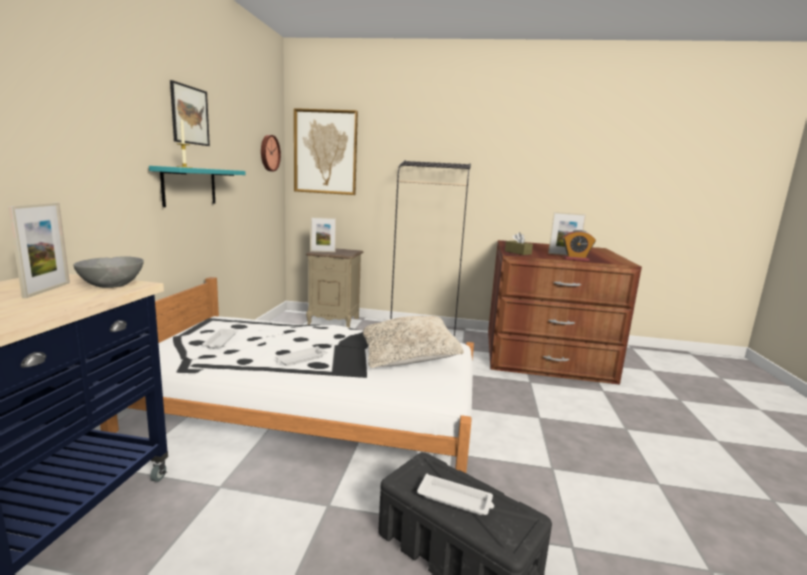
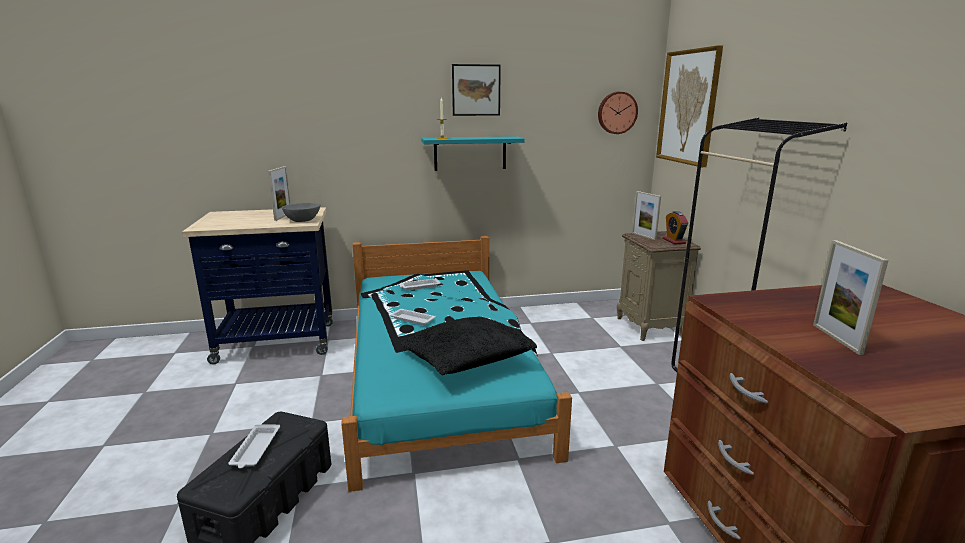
camera: 70 degrees right, 5 degrees up
picture frame [7,203,70,298] -> picture frame turned 60 degrees counterclockwise [268,166,291,221]
white bed [100,277,474,473] -> turquoise bed [341,236,572,492]
beige pillow [363,316,464,368] -> black pillow [400,317,537,375]
brown tissue box [505,232,533,255] -> none
alarm clock [563,230,596,262] -> alarm clock moved to [663,211,688,245]

